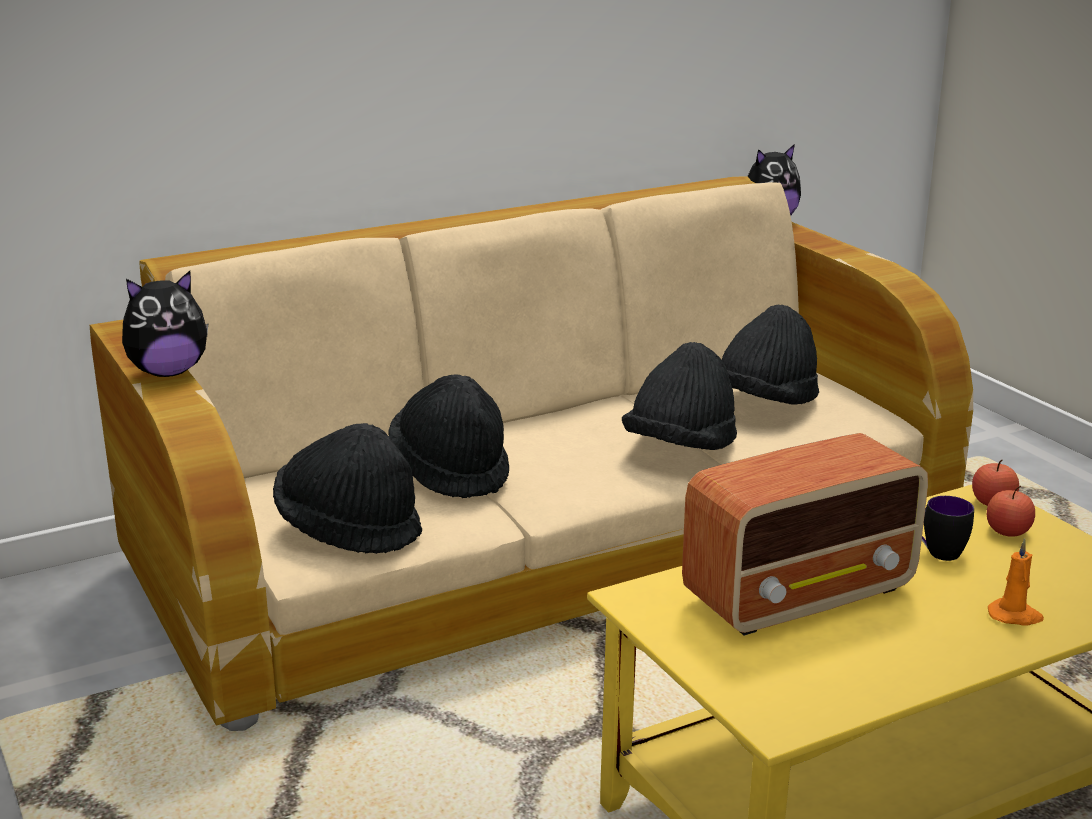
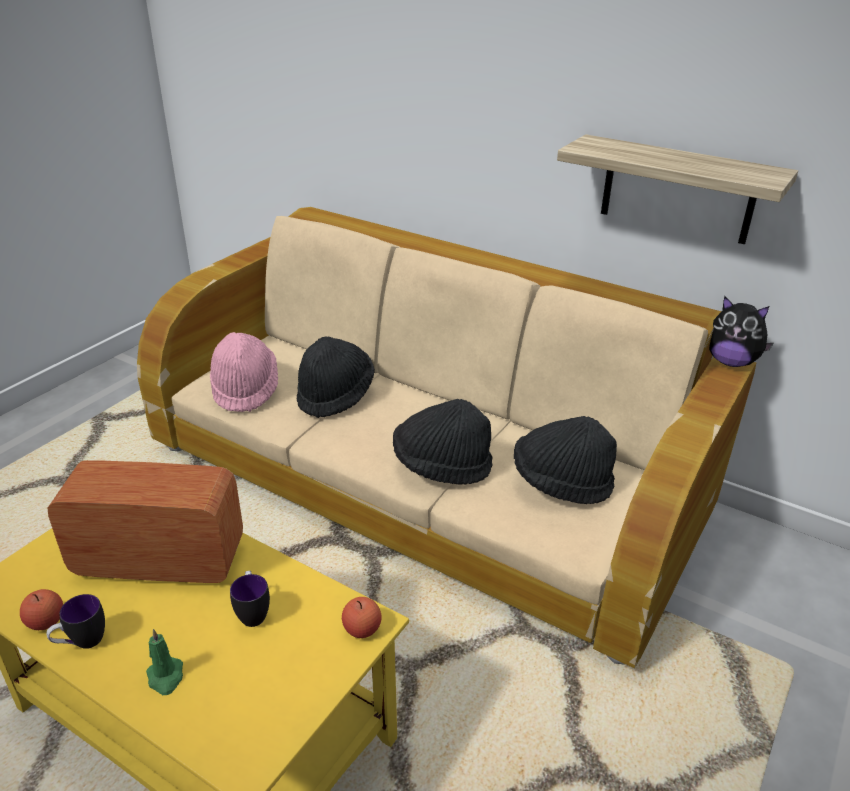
camera: 60 degrees right, 10 degrees up
plush toy [122,271,208,377] -> none
black hat [273,423,422,554] -> pink hat [210,332,278,412]
radio [682,433,928,636] -> radio turned 150 degrees clockwise [48,460,243,583]
apple [987,486,1035,536] -> apple moved to [20,589,63,630]
orange candle [988,539,1044,626] -> green candle [146,629,183,695]
none -> mug [46,594,105,649]
none -> shelf [557,134,798,244]

